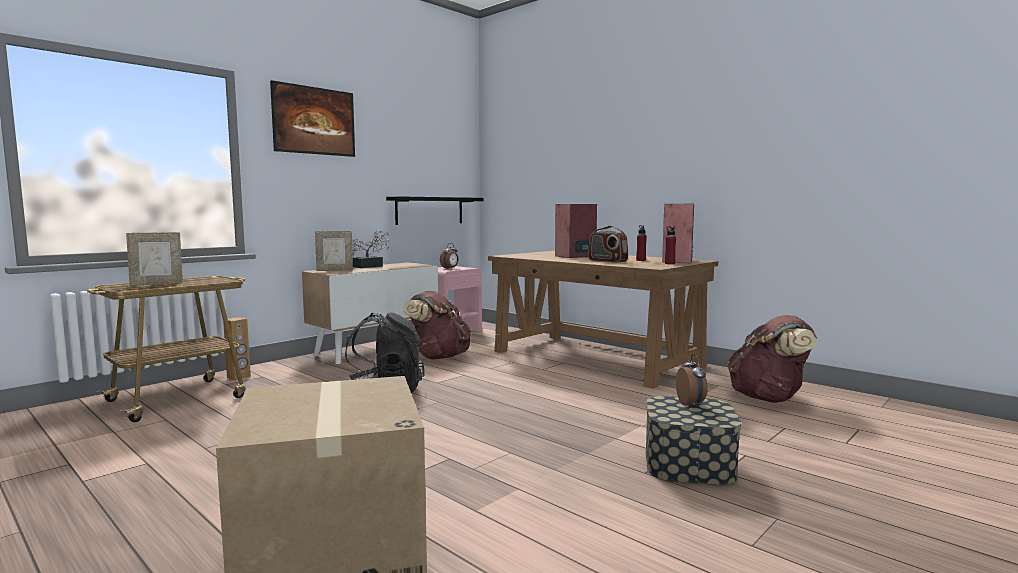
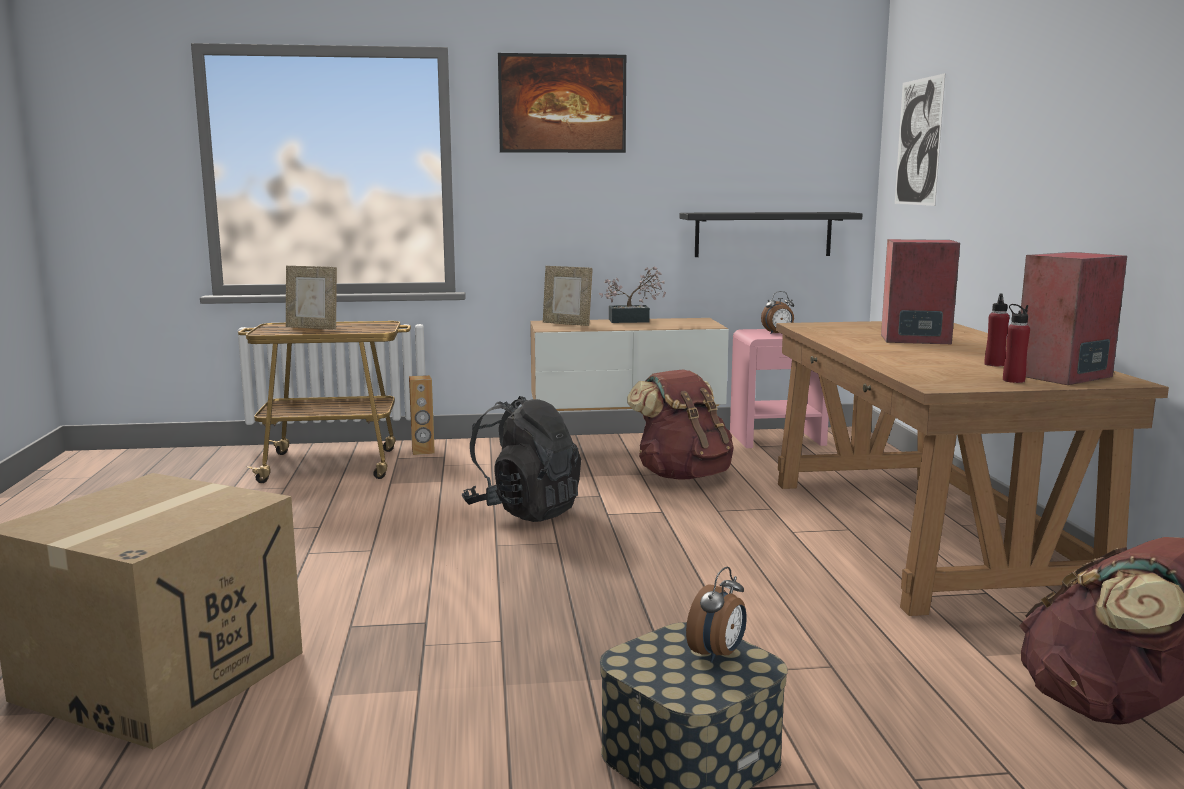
camera: 40 degrees right, 5 degrees up
radio [588,226,628,263] -> none
none -> picture [895,73,945,206]

